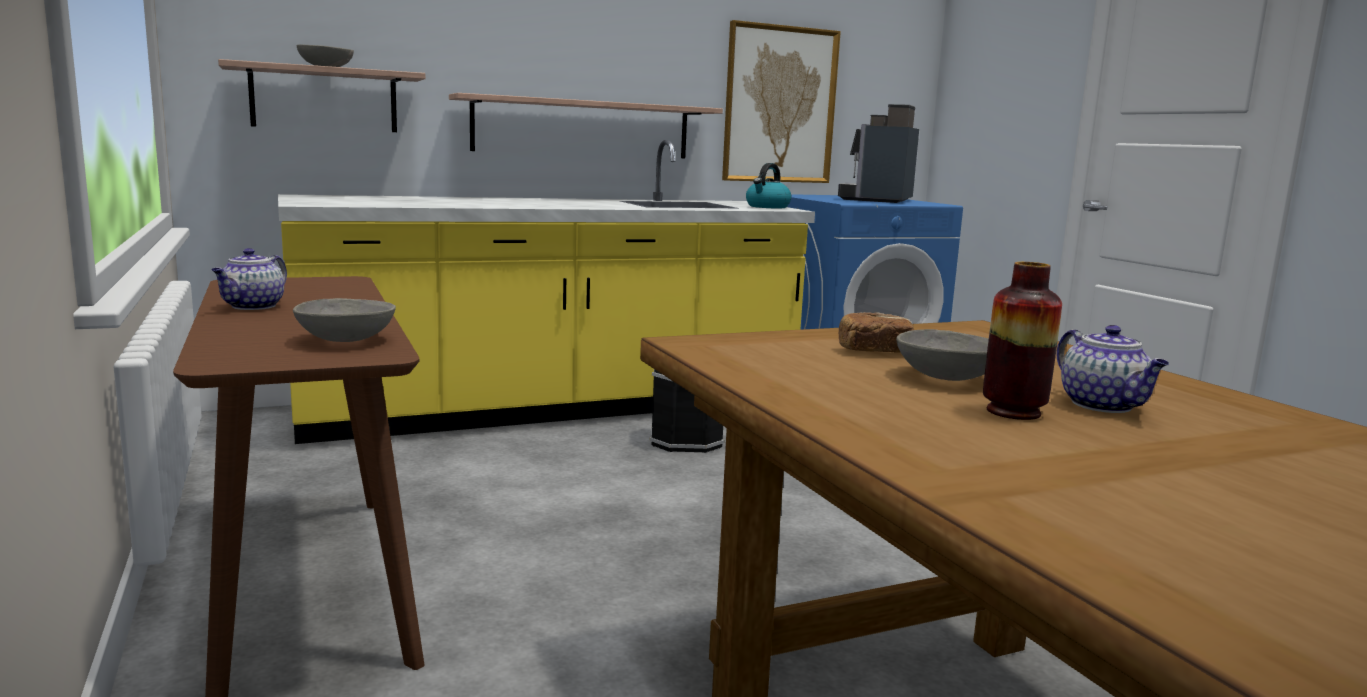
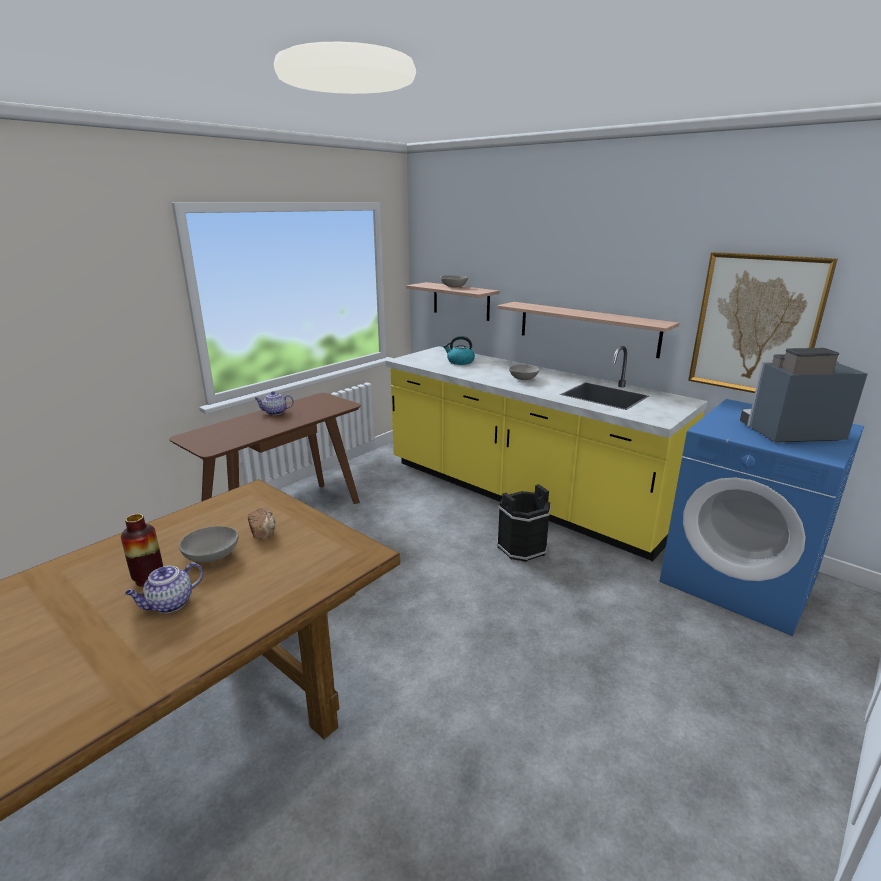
camera: 65 degrees right, 10 degrees up
grey bowl [293,298,396,342] -> grey bowl moved to [509,364,539,380]
kettle [746,163,791,208] -> kettle moved to [443,336,475,365]

